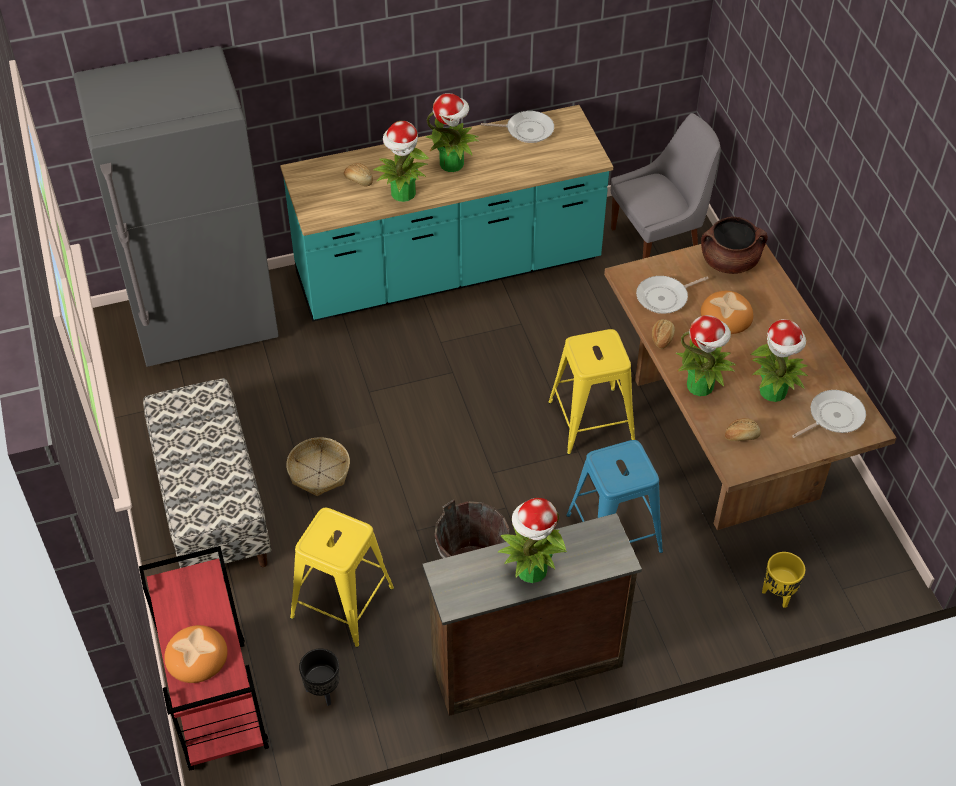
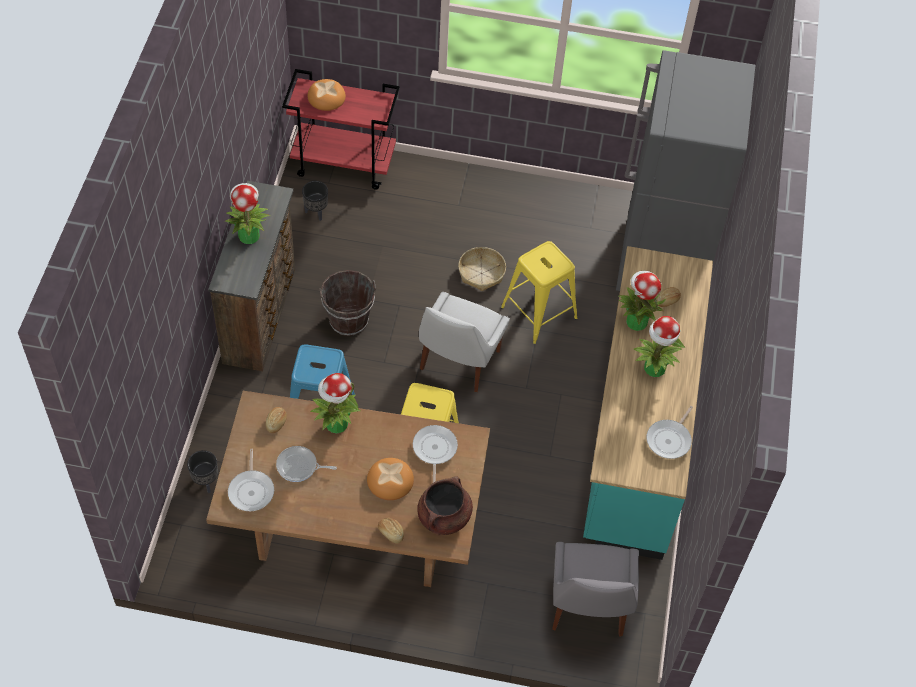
camera: 115 degrees right, 5 degrees up
bench [143,378,271,568] -> none
yellow stool [290,508,394,647] -> yellow stool moved to [501,241,577,344]
bread [652,319,675,349] -> bread moved to [378,518,404,544]
potted plant [750,319,808,402] -> frying pan [276,446,337,482]
yellow planter [762,552,805,608] -> black planter [187,450,218,493]
none -> white chair [419,292,510,392]

